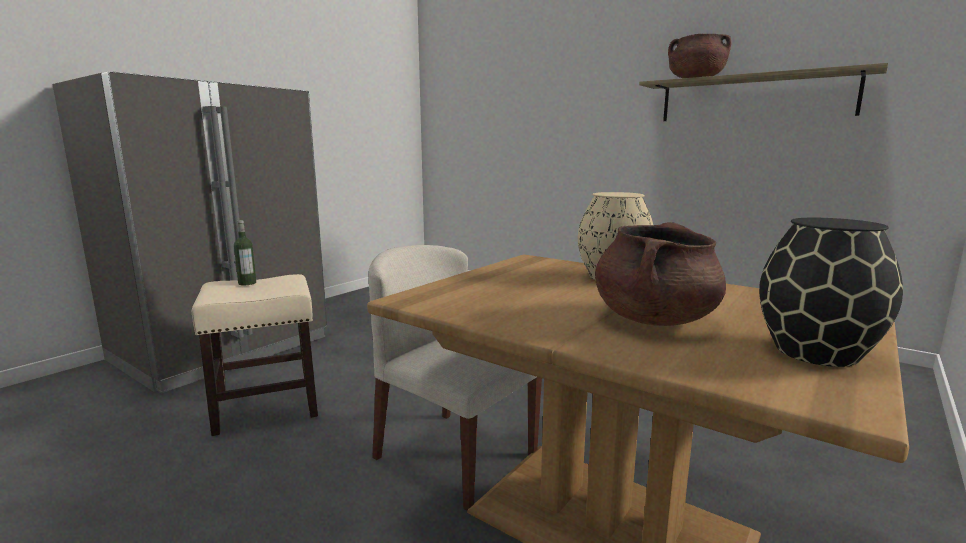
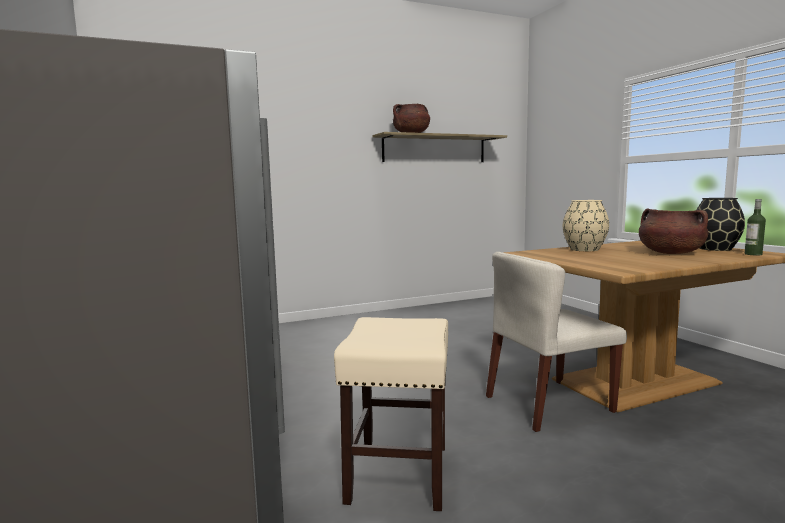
camera: 60 degrees left, 5 degrees down
bottle [234,220,256,286] -> bottle moved to [745,199,766,255]

